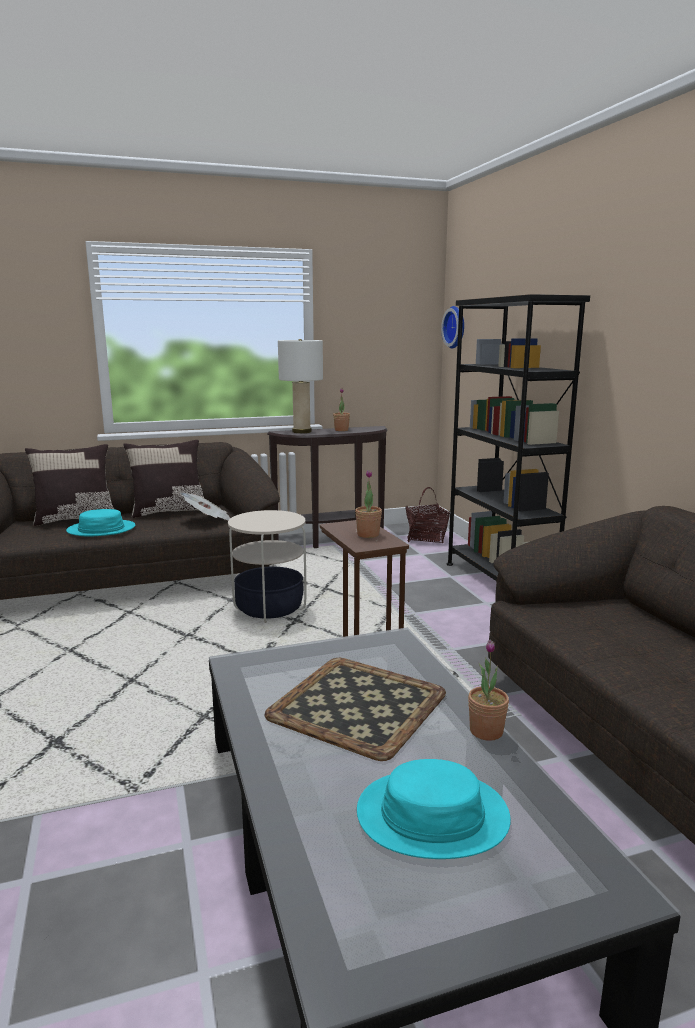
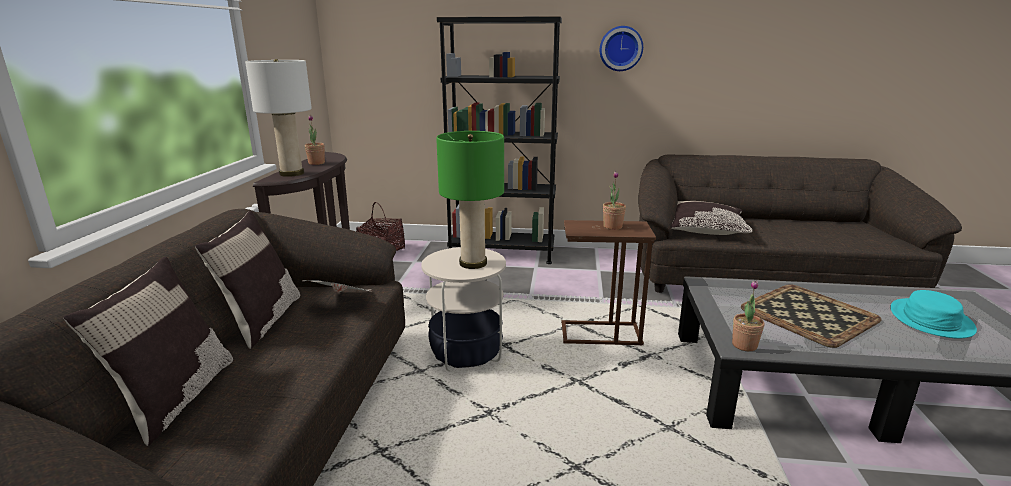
camera: 65 degrees left, 5 degrees up
turquoise hat [66,509,135,537] -> none
wall clock [441,306,464,349] -> wall clock moved to [600,26,643,71]
potted plant [468,640,509,741] -> potted plant moved to [732,280,765,351]
none -> green table lamp [436,131,504,269]
none -> pillow [670,201,753,235]

